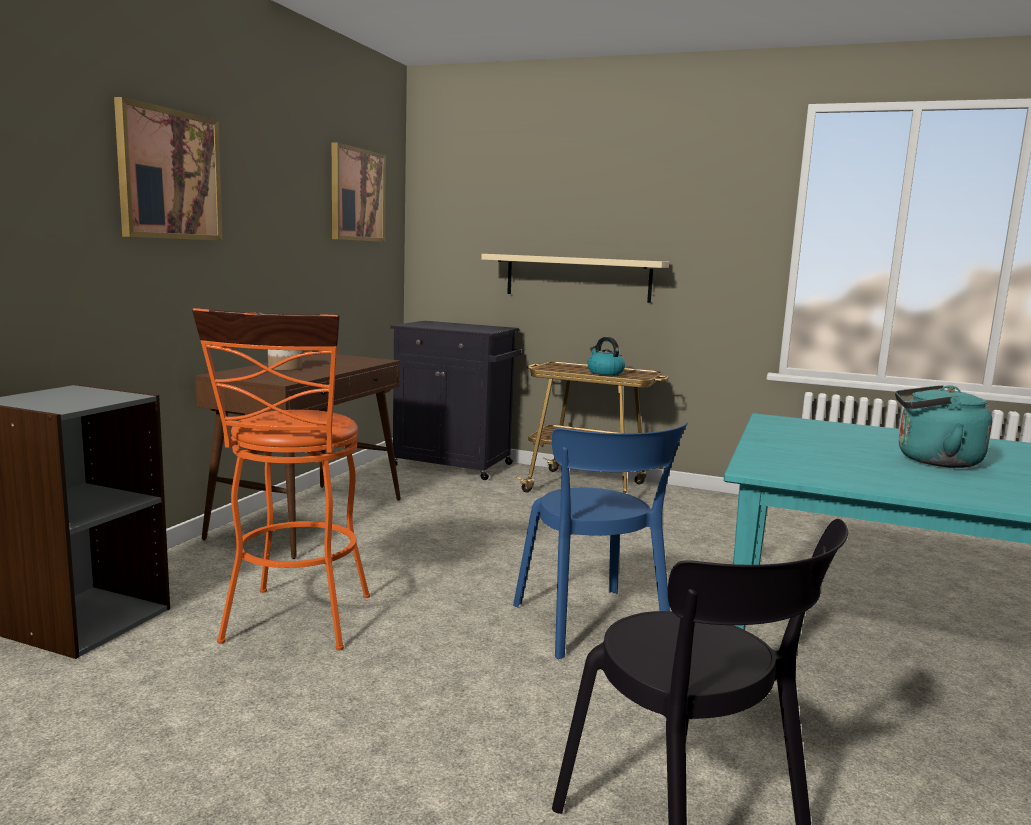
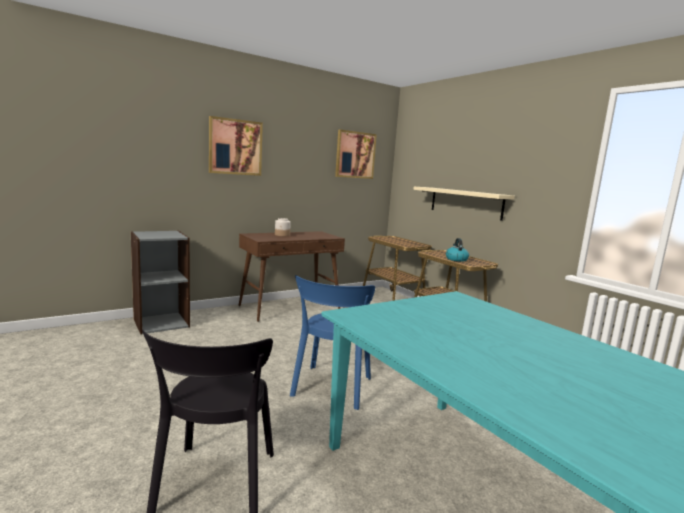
camera: 35 degrees right, 0 degrees up
orange stool [192,308,370,650] -> none
black cabinet [391,321,522,480] -> cart [363,236,432,301]
turquoise kettle [895,385,992,468] -> none

